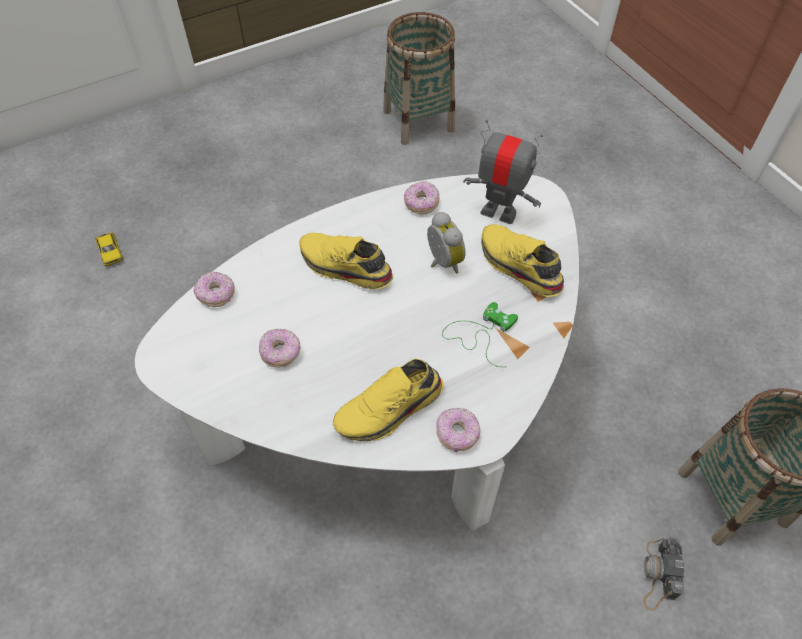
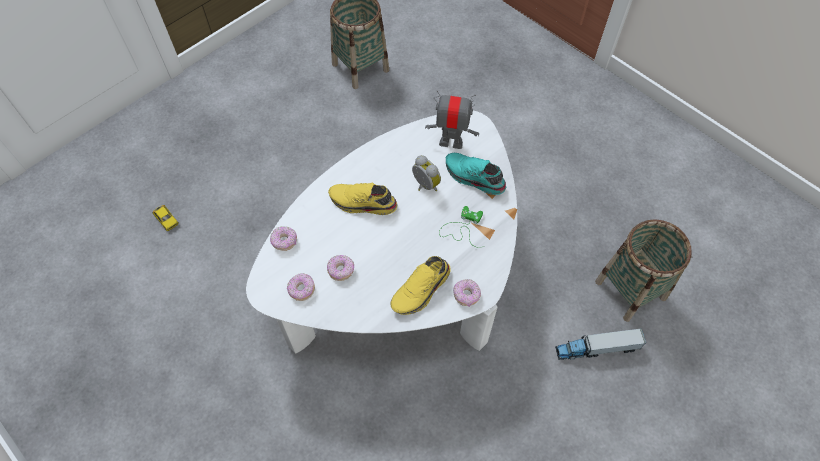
camera: 15 degrees left, 5 degrees up
donut [404,181,439,214] -> donut moved to [287,273,315,301]
yellow shoe [481,224,564,297] -> turquoise shoe [446,153,506,195]
camera [643,537,684,611] -> toy truck [555,328,646,360]

